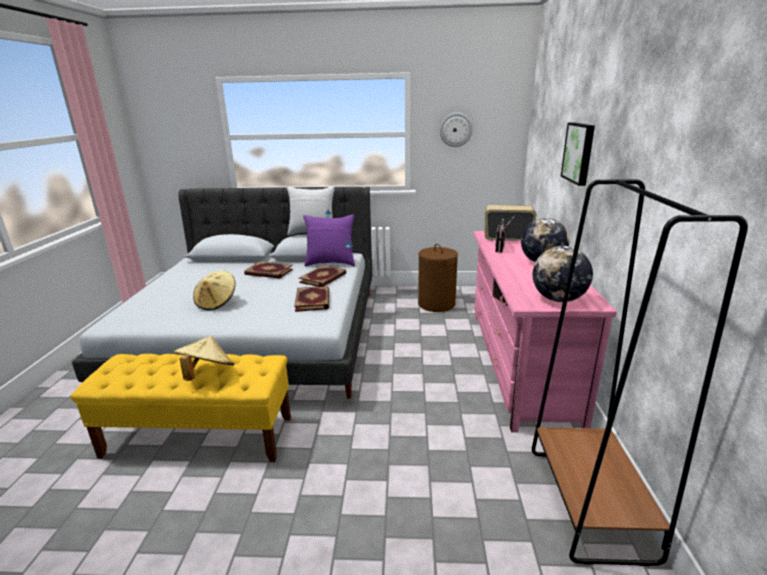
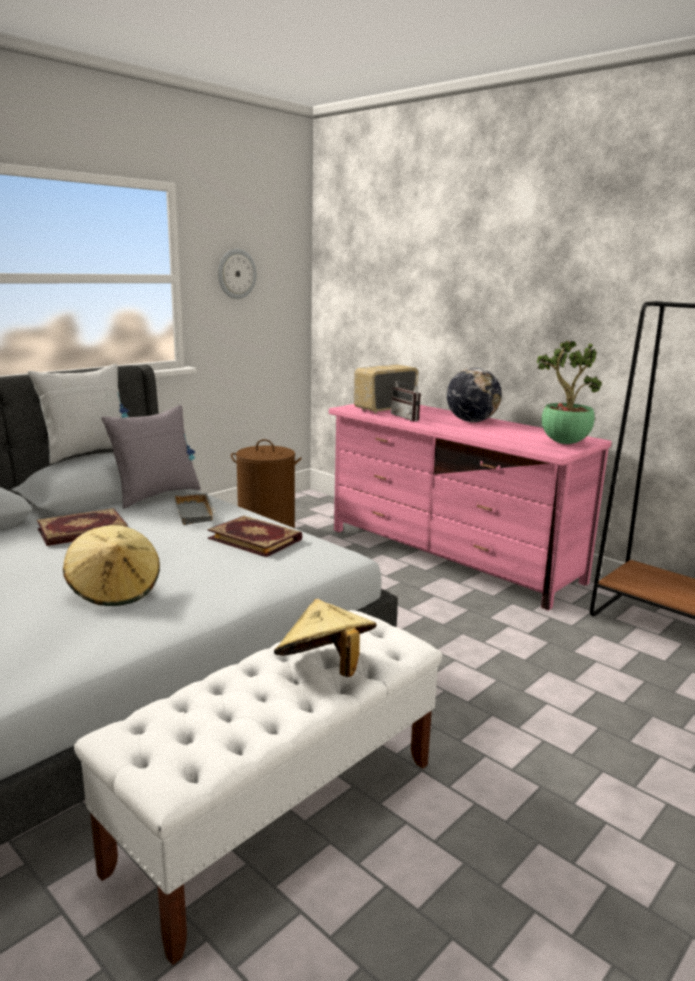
camera: 50 degrees left, 5 degrees down
yellow bench [71,354,291,462] -> white bench [74,610,442,965]
book [299,265,346,287] -> grey tray [173,493,218,525]
purple pillow [303,214,355,266] -> grey pillow [101,405,201,509]
globe [533,246,593,302] -> potted plant [537,340,602,444]
picture [561,122,595,186] -> none

